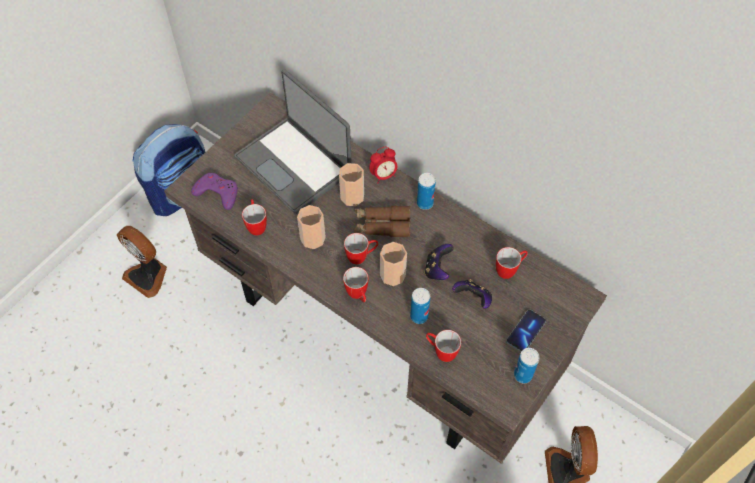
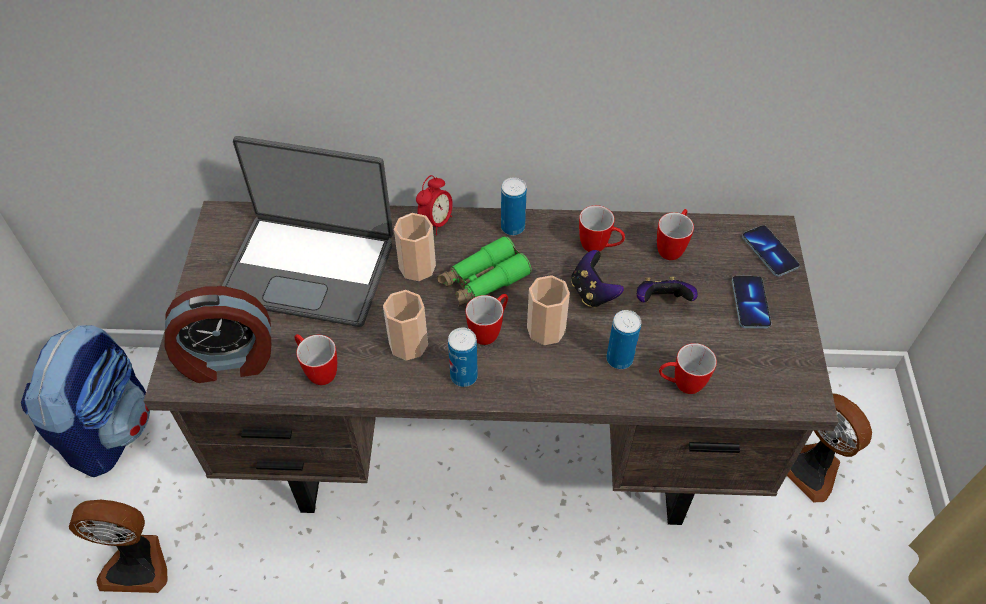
camera: 35 degrees left, 5 degrees down
purple game controller [191,173,238,210] -> alarm clock [165,286,271,383]
mug [343,267,368,302] -> mug moved to [579,205,625,252]
brown binoculars [354,206,410,237] -> green binoculars [437,236,532,307]
can [514,348,539,383] -> can moved to [448,328,478,387]
none -> phone [742,225,800,277]

